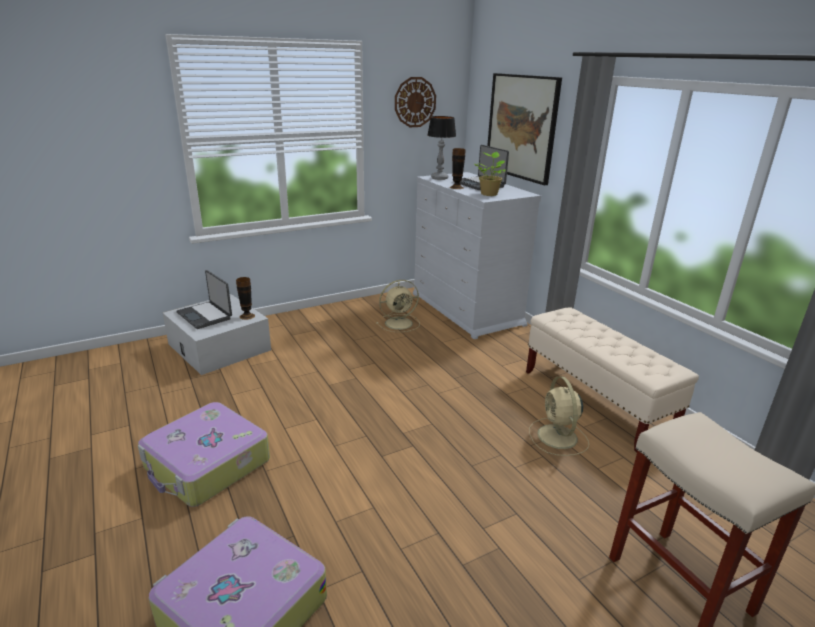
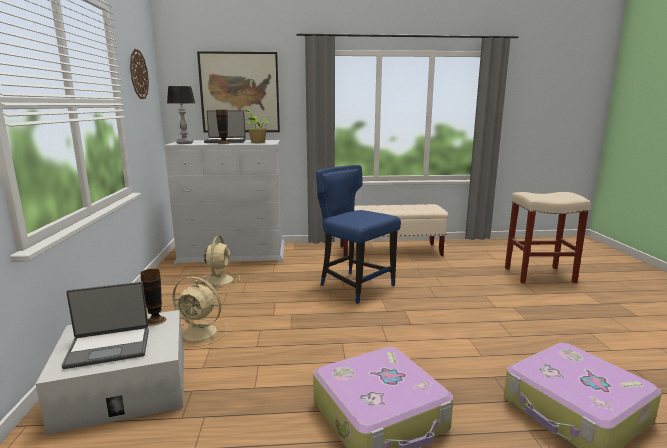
camera: 65 degrees left, 10 degrees down
beige fan [529,376,589,456] -> beige fan moved to [172,276,228,347]
none -> blue chair [316,165,401,304]

